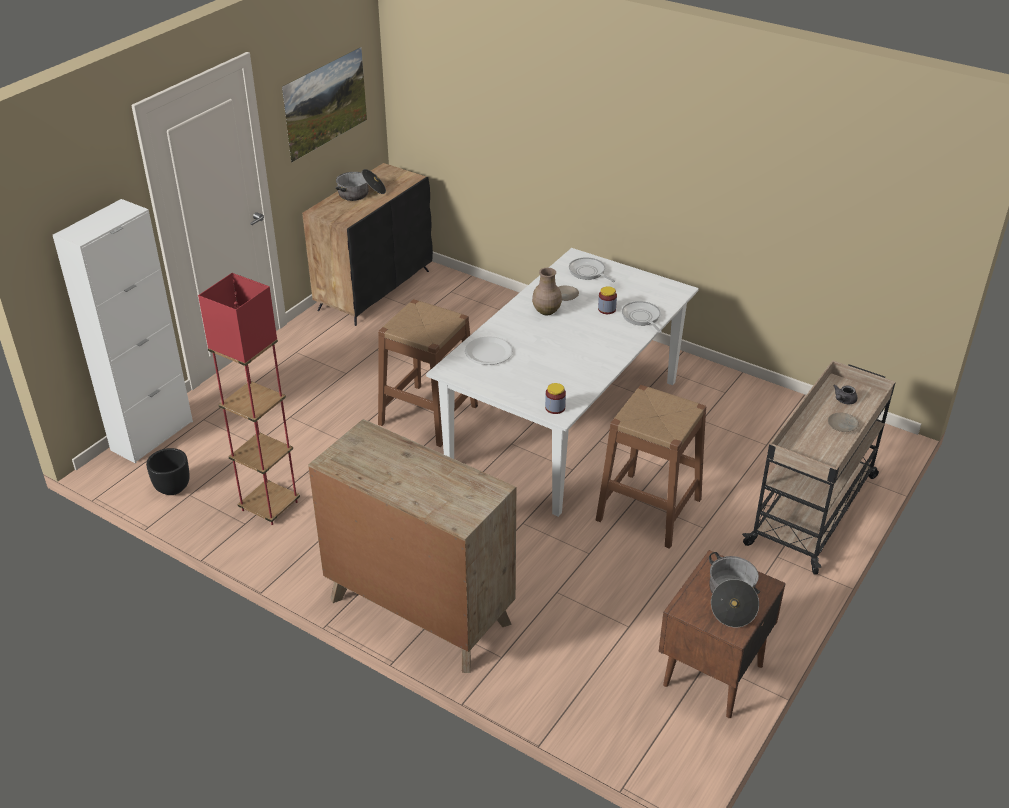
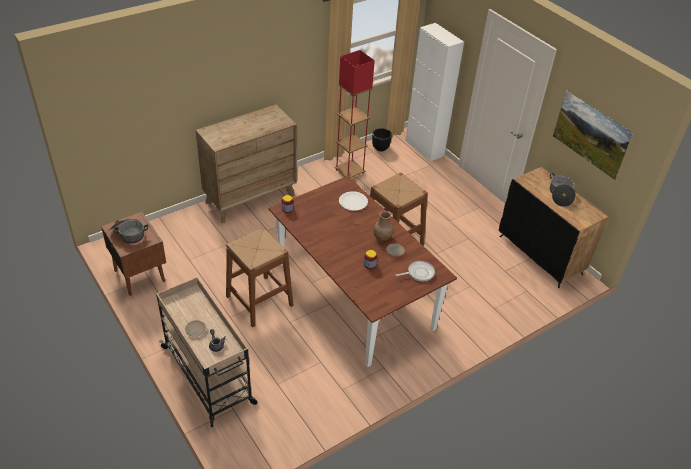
camera: 110 degrees right, 5 degrees up
white dining table [426,248,699,517] -> brown dining table [269,176,457,367]
frying pan [622,301,662,333] -> none

